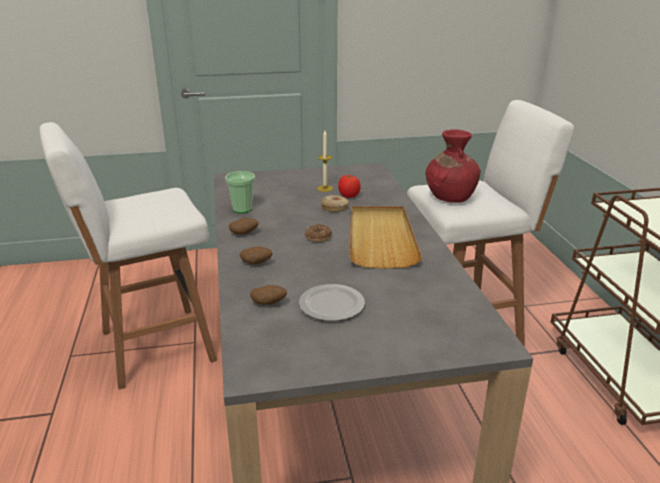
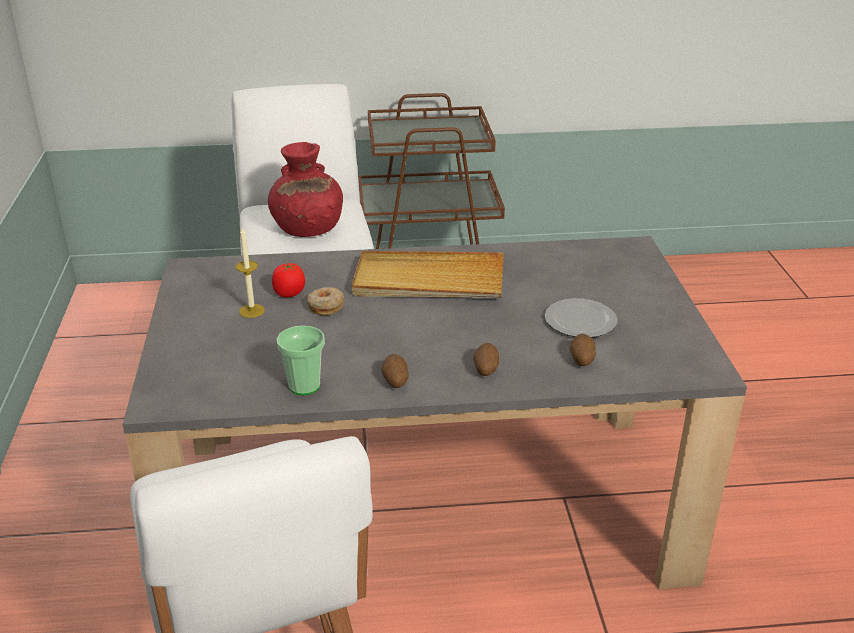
camera: 85 degrees left, 5 degrees up
donut [305,224,332,242] -> none

